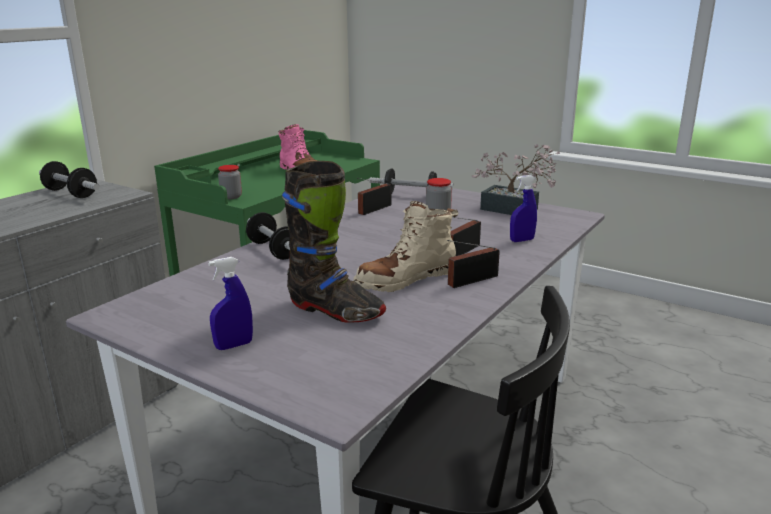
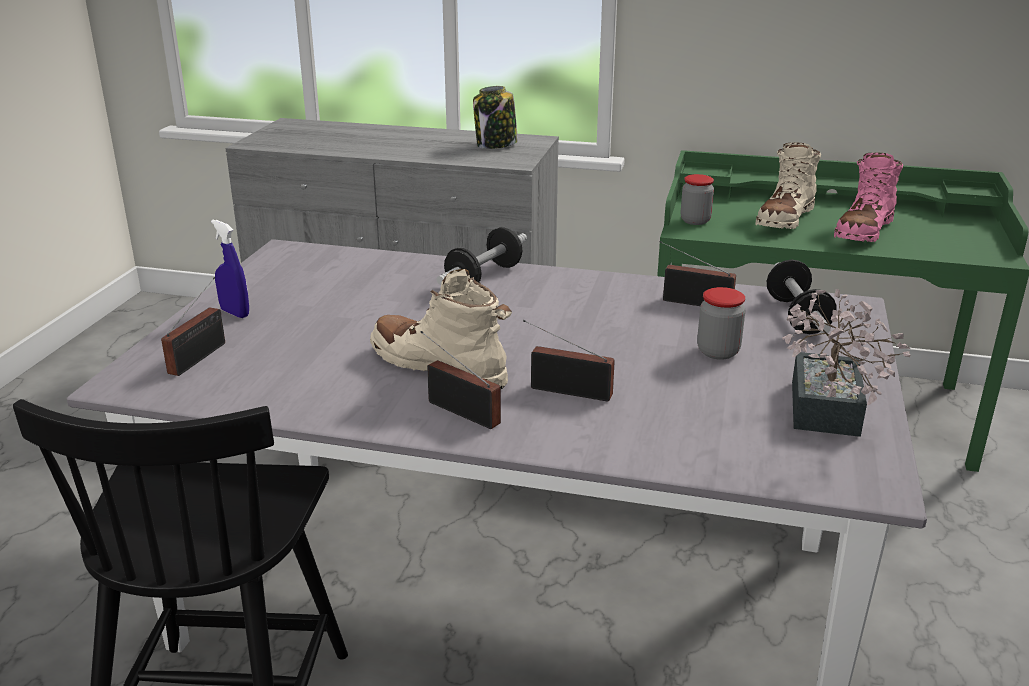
camera: 70 degrees right, 5 degrees up
dumbbell [39,161,100,198] -> jar [473,86,518,149]
black boot [282,161,386,323] -> none
blue spray bottle [510,175,537,242] -> none
none -> radio [161,277,225,376]
none -> beige boot [755,142,821,229]

